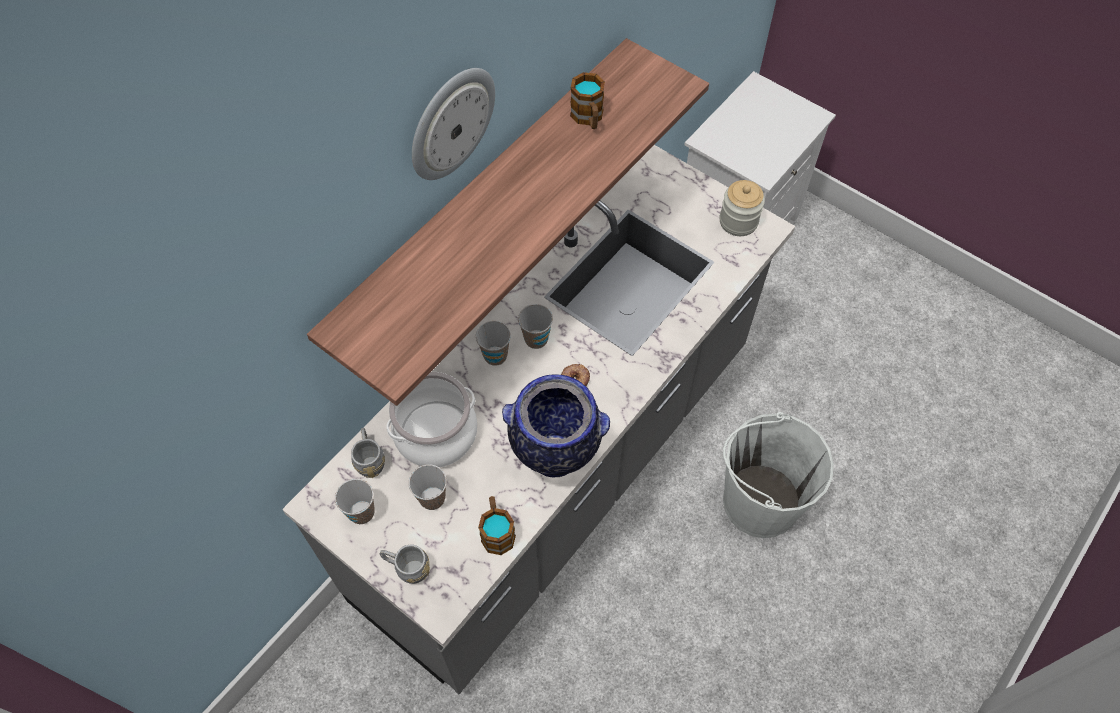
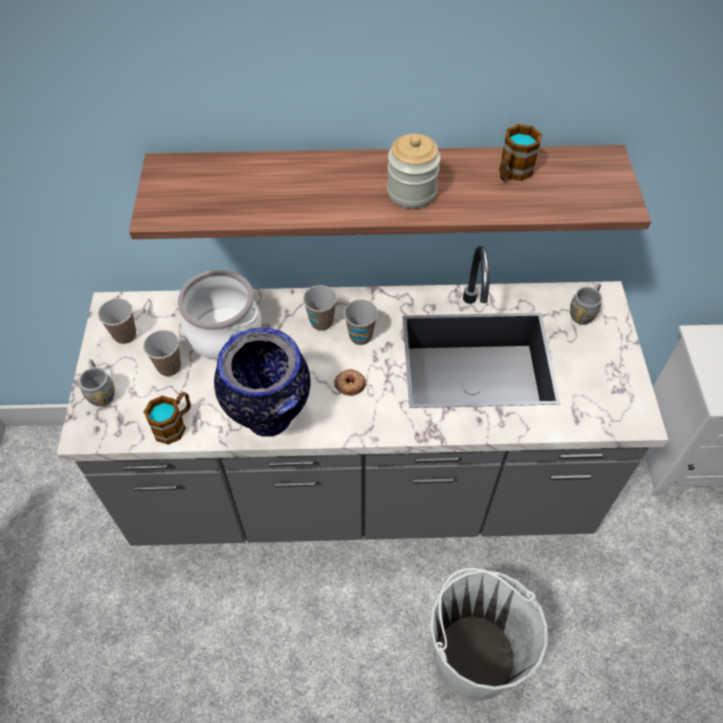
camera: 50 degrees right, 5 degrees down
grey mug [351,428,385,478] -> grey mug moved to [570,283,602,325]
wall clock [412,68,495,180] -> none
jar [720,180,765,236] -> jar moved to [387,134,441,209]

